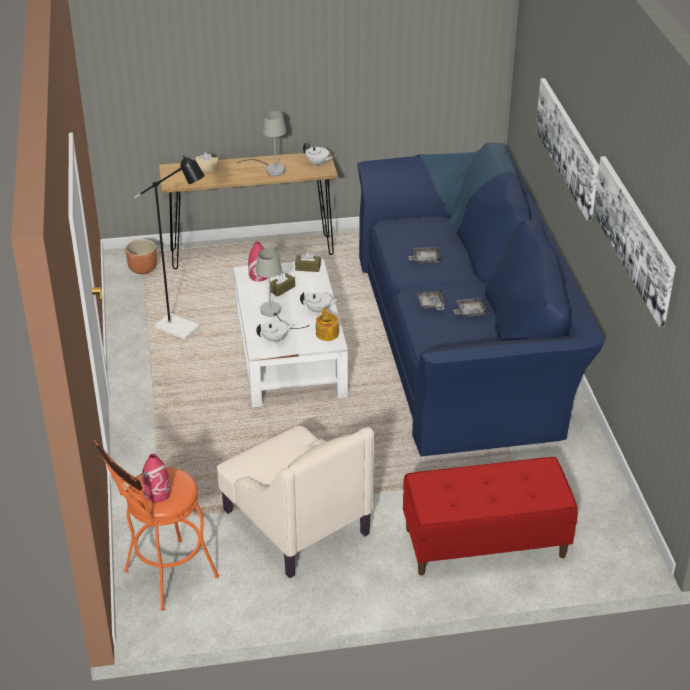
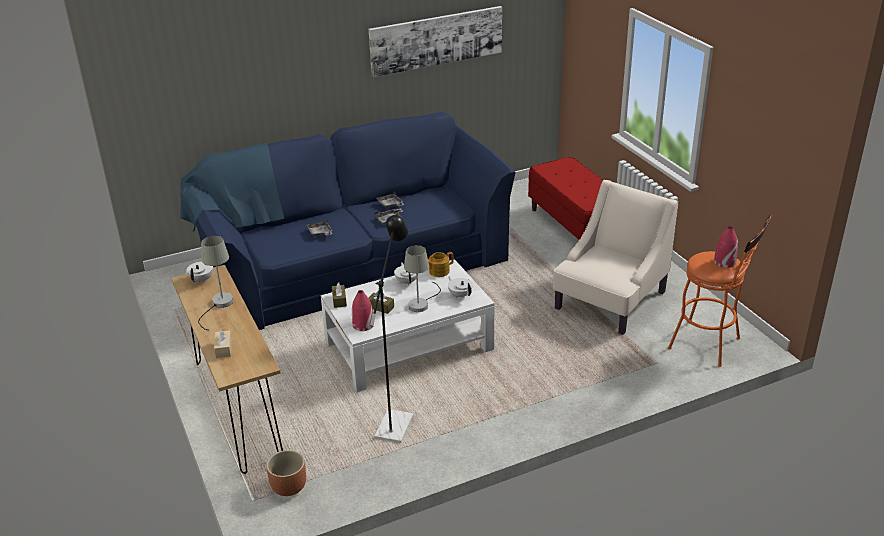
camera: 105 degrees left, 5 degrees down
picture [535,78,599,221] -> none

